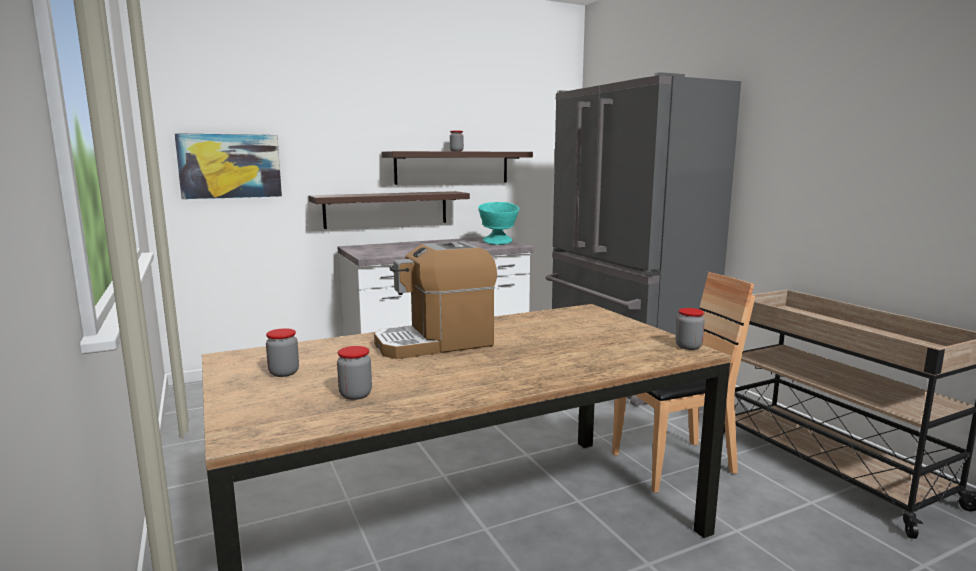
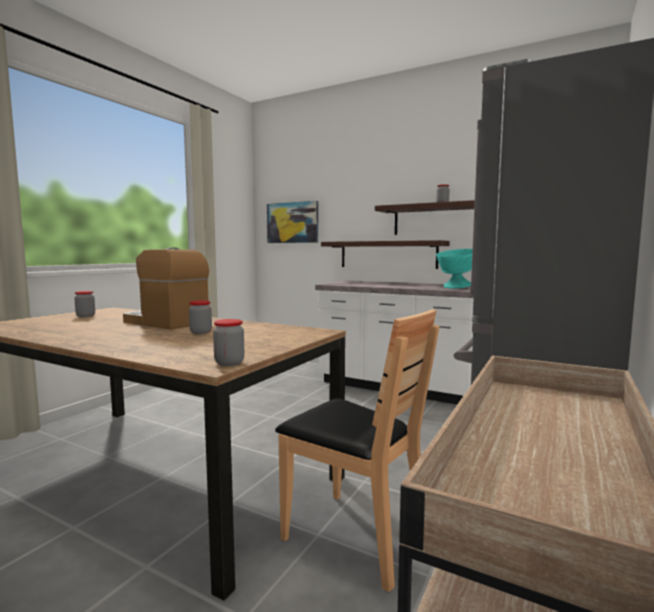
camera: 55 degrees right, 5 degrees down
jar [337,346,372,400] -> jar moved to [189,301,212,334]

